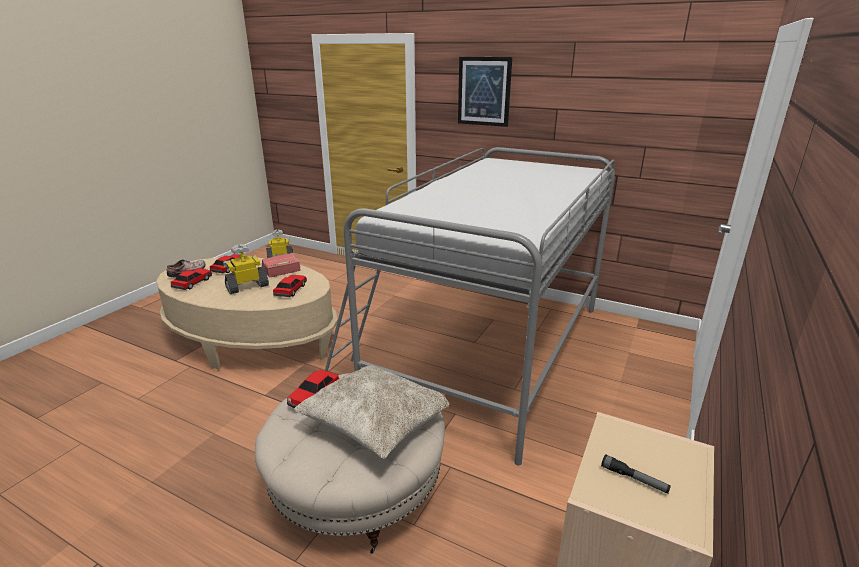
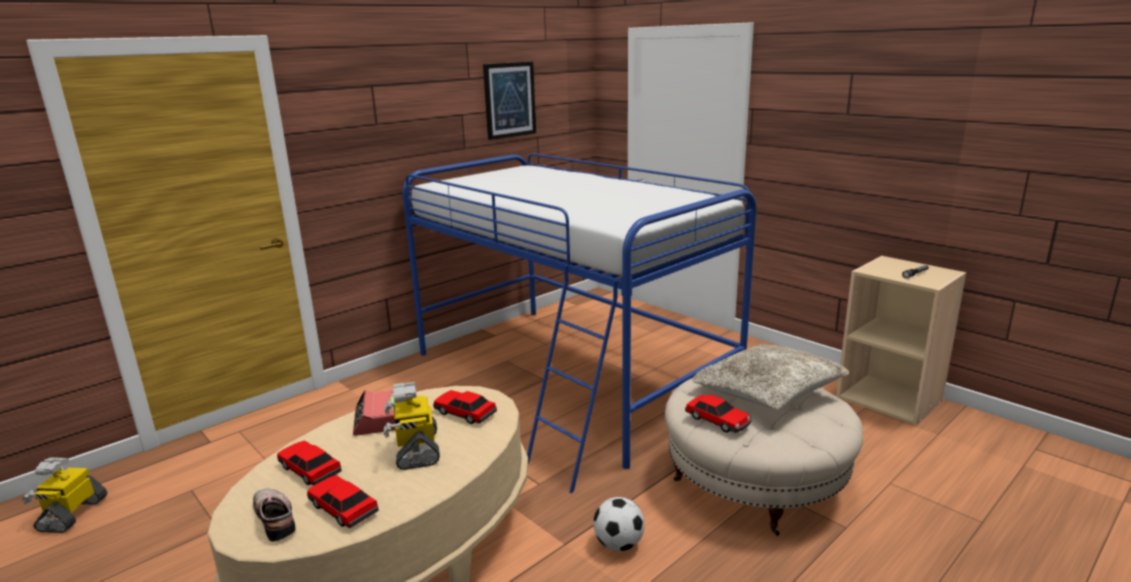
camera: 70 degrees left, 5 degrees down
grey bed [325,147,615,465] -> blue bed [403,154,756,493]
picture [458,57,512,127] -> picture moved to [483,62,536,140]
none -> football [593,497,645,551]

